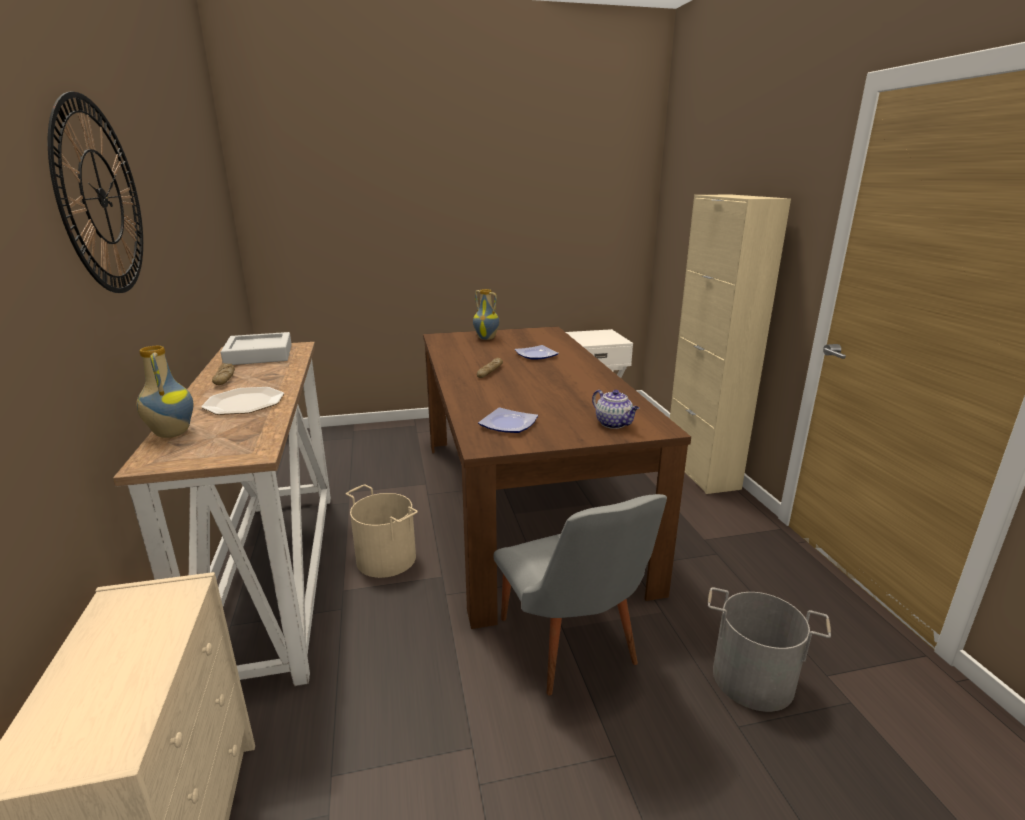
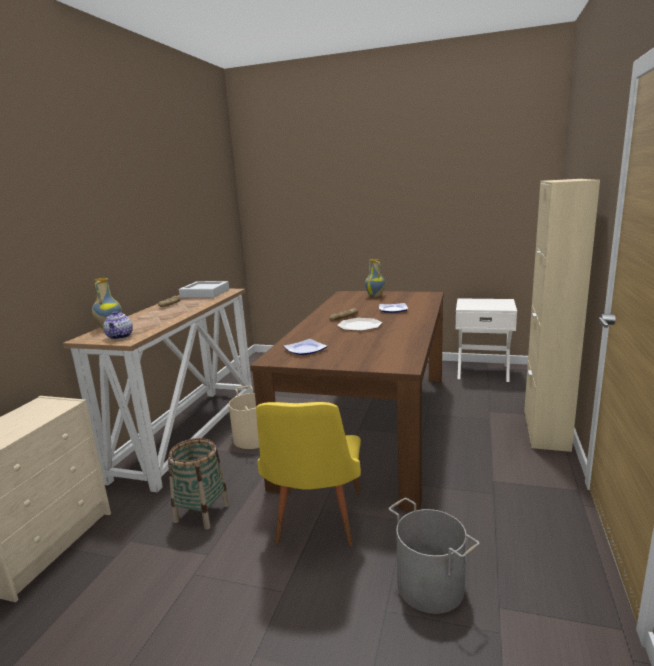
camera: 30 degrees right, 5 degrees down
wall clock [48,92,143,293] -> none
plate [201,387,284,415] -> plate moved to [337,318,382,331]
grey chair [494,494,667,695] -> yellow chair [256,402,361,546]
teapot [592,390,639,429] -> teapot moved to [103,311,133,339]
none -> basket [168,438,230,530]

